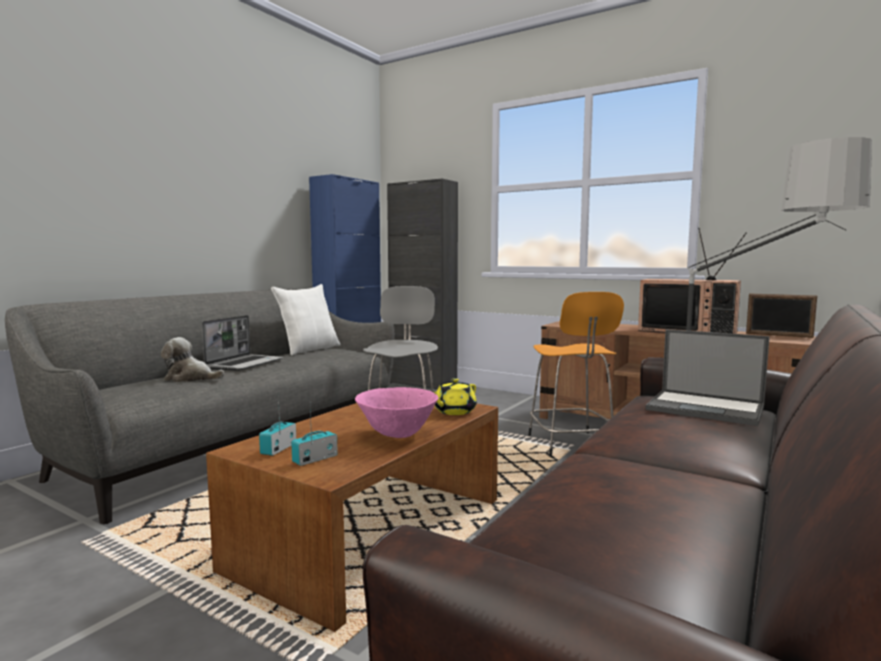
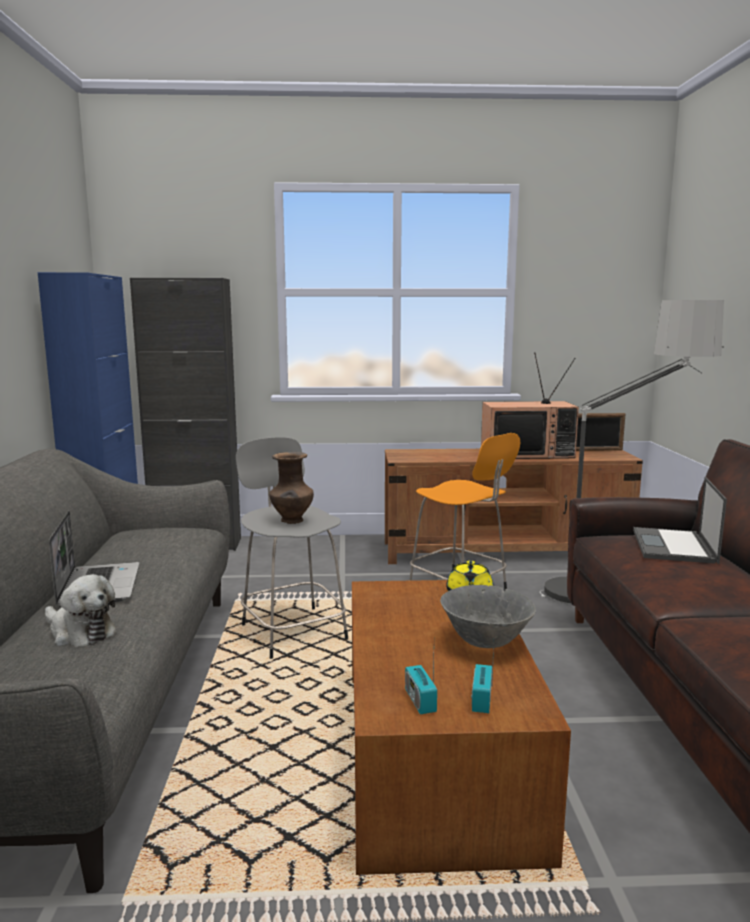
camera: 35 degrees left, 5 degrees up
plush toy [161,337,224,382] -> plush toy turned 120 degrees counterclockwise [45,574,116,647]
white pillow [271,284,341,356] -> none
pink bowl [355,387,438,438] -> grey bowl [440,585,536,648]
laptop [645,329,770,426] -> laptop turned 105 degrees clockwise [633,477,727,564]
none -> brown vase [269,452,314,524]

